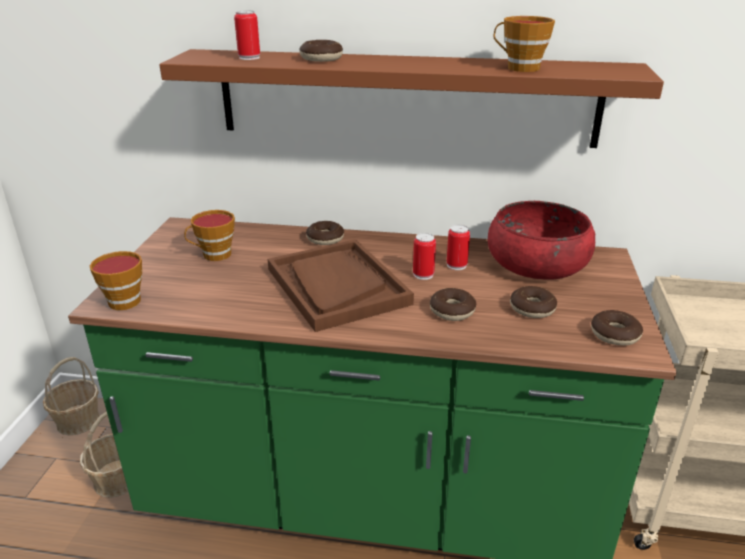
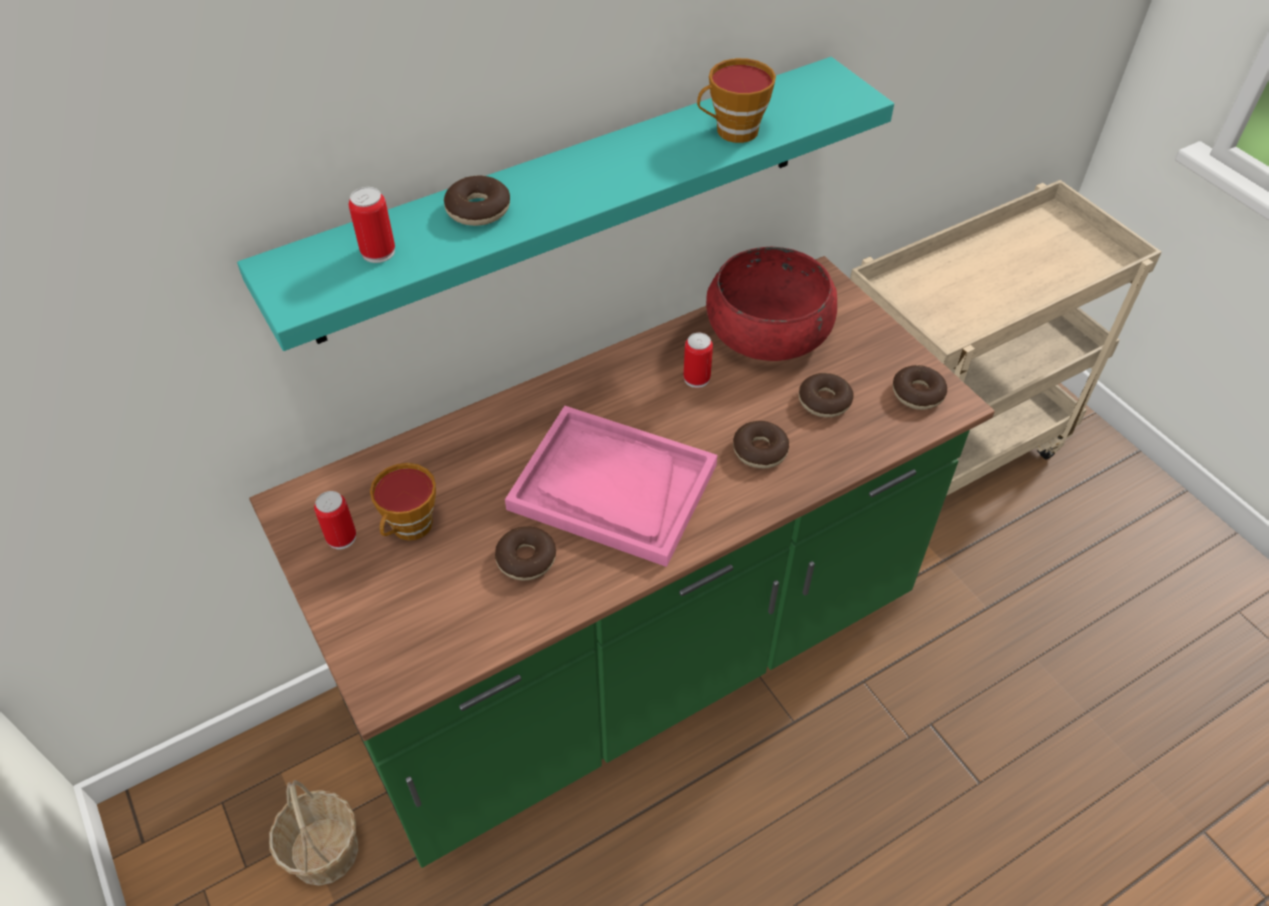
camera: 40 degrees left, 20 degrees up
basket [43,357,100,435] -> none
cup [90,251,142,310] -> none
brown shelf [159,49,664,148] -> turquoise shelf [237,57,894,351]
brown tray [268,239,414,332] -> pink tray [505,406,717,567]
donut [306,221,344,245] -> donut moved to [495,526,556,580]
can [413,233,436,280] -> can moved to [314,491,356,549]

